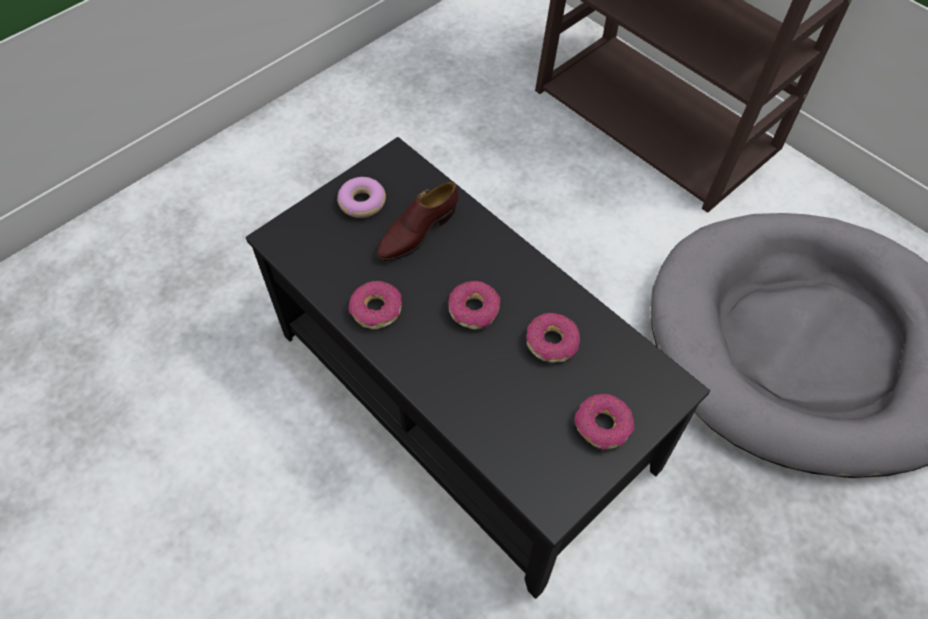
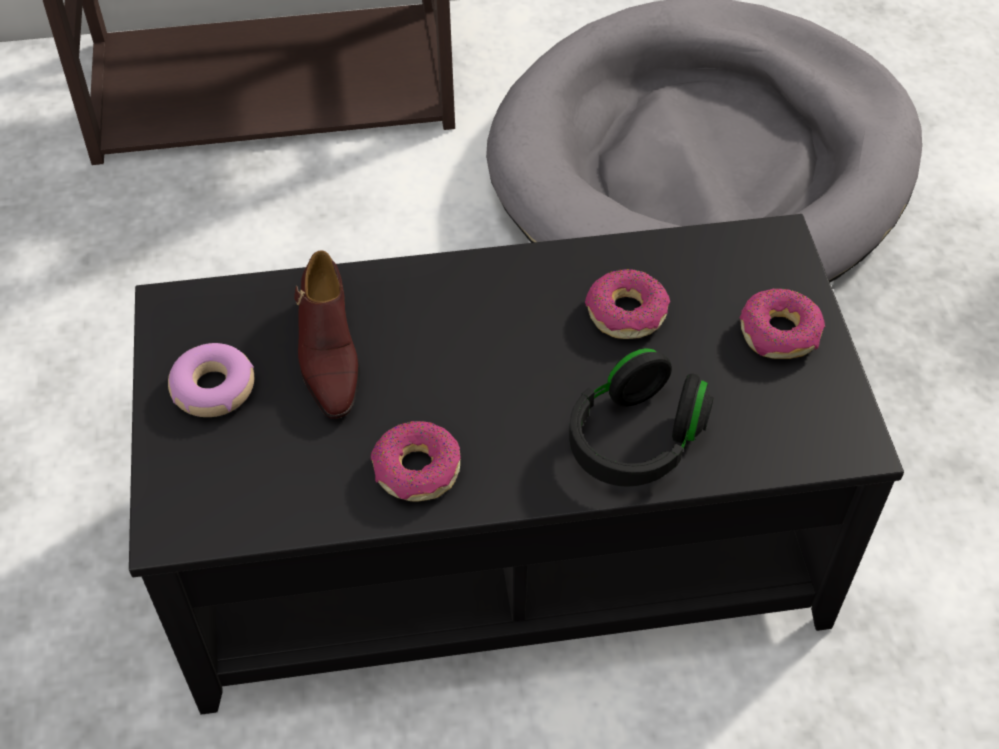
camera: 55 degrees left, 5 degrees down
donut [449,281,500,330] -> none
none -> black headphones [569,348,714,487]

